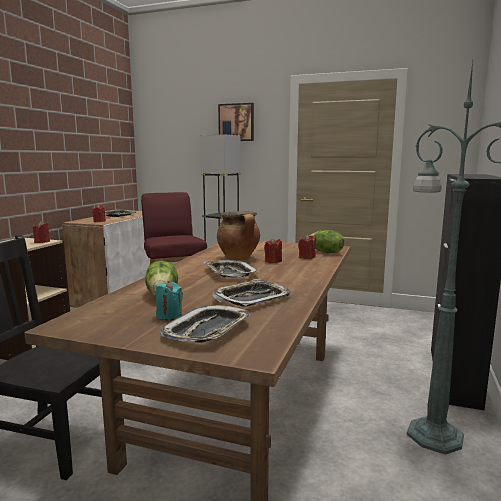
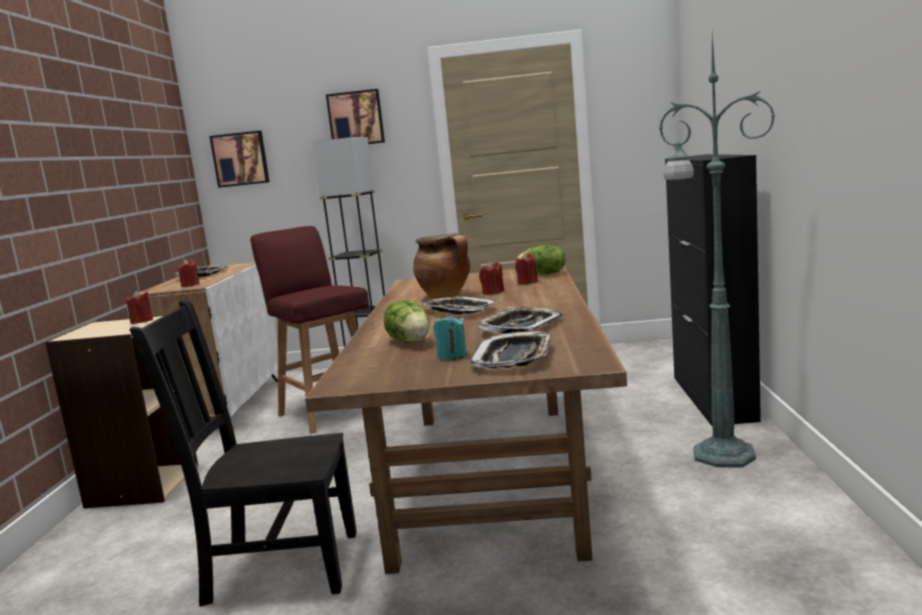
camera: 15 degrees left, 0 degrees up
none -> picture [210,131,270,188]

